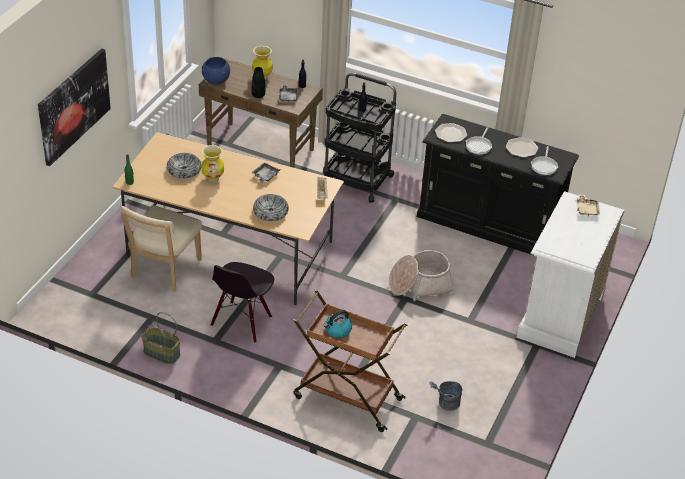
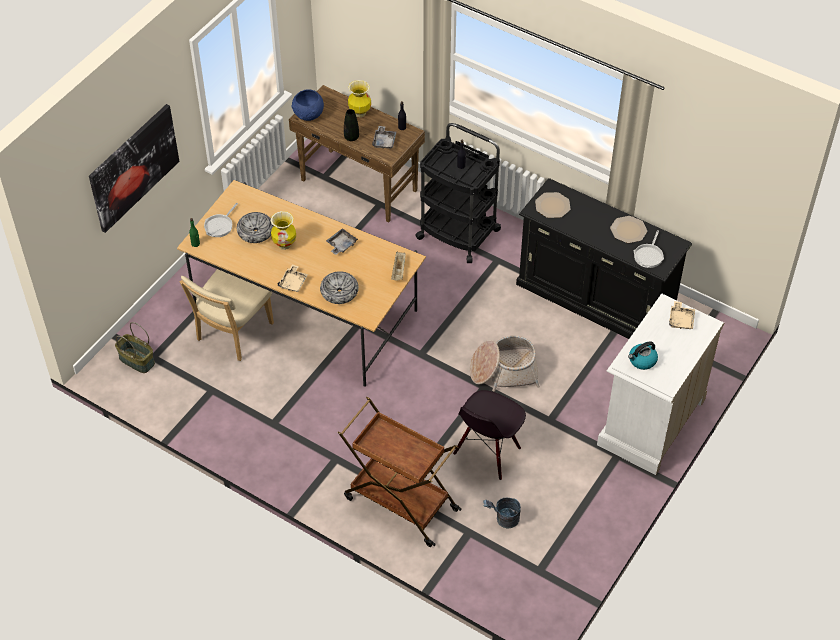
camera: 10 degrees right, 10 degrees up
basket [141,312,180,364] -> basket moved to [115,322,155,373]
black chair [211,262,274,343] -> black chair moved to [453,390,526,480]
kettle [324,310,352,338] -> kettle moved to [628,341,658,370]
frying pan [466,127,492,154] -> frying pan moved to [204,203,238,237]
none -> beige tray [278,264,308,292]

